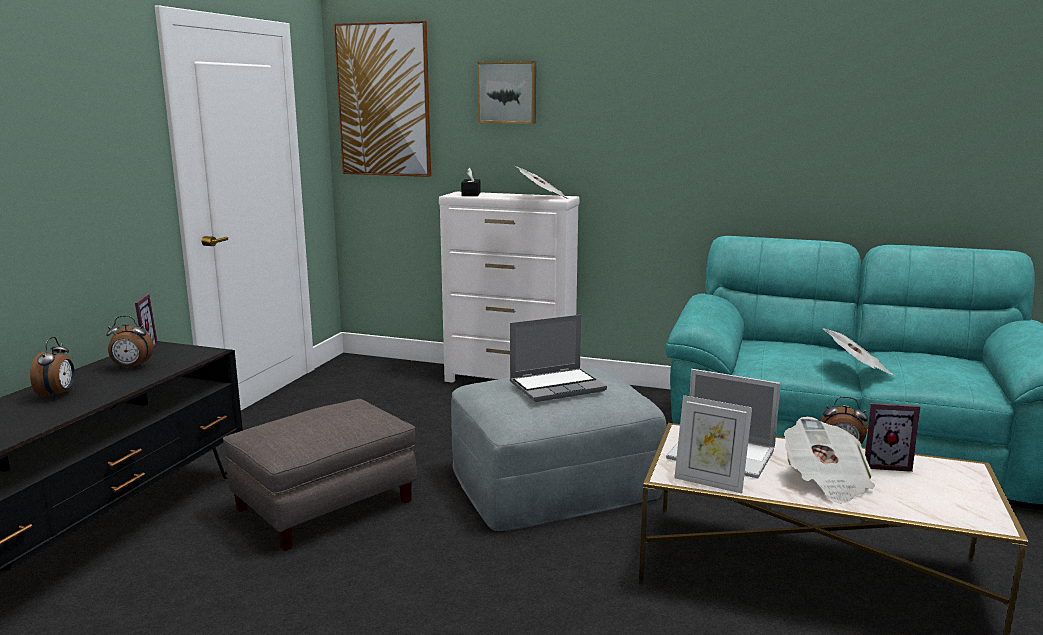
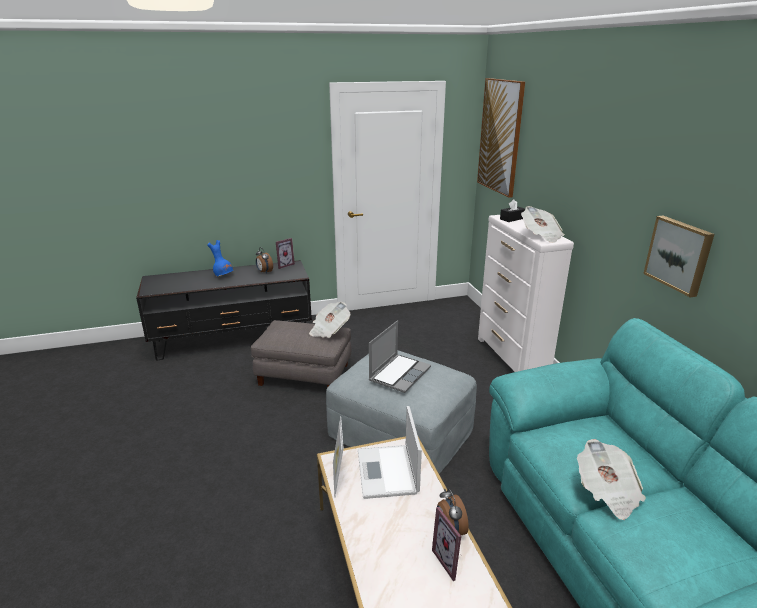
camera: 55 degrees right, 10 degrees up
alarm clock [30,337,75,399] -> blue vase [207,240,233,277]
picture [477,61,536,124] -> picture moved to [643,216,715,298]
laptop [510,315,607,402] -> laptop turned 90 degrees counterclockwise [369,320,431,393]
newspaper [784,417,875,504] -> newspaper moved to [309,302,350,338]

